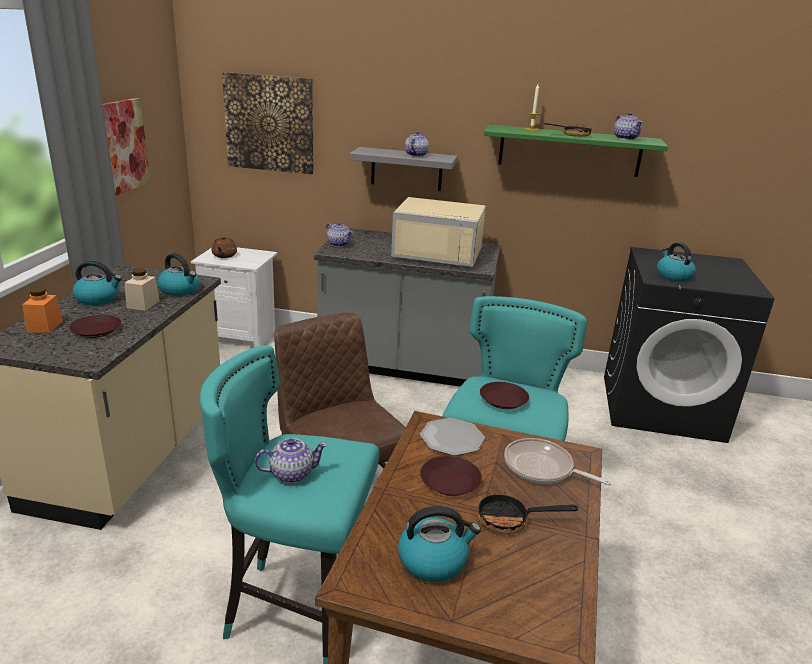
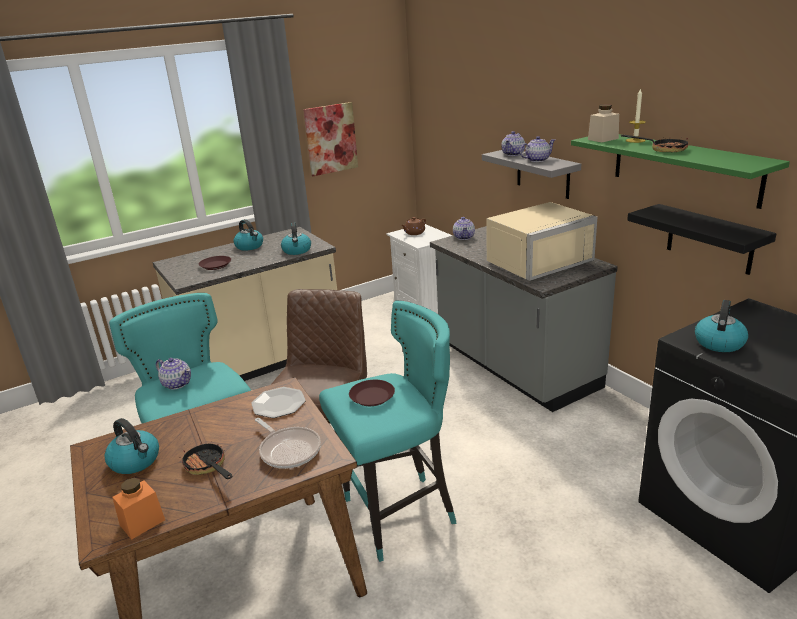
camera: 50 degrees right, 0 degrees up
orange jar [22,287,63,333] -> orange jar moved to [112,478,165,540]
beige jar [125,268,160,311] -> beige jar moved to [588,104,619,142]
picture [222,72,313,174] -> none
beige microwave [391,197,486,267] -> beige microwave turned 90 degrees counterclockwise [486,202,597,281]
brown plate [420,456,482,496] -> none
frying pan [504,438,611,485] -> frying pan turned 150 degrees clockwise [255,418,321,469]
teapot [614,112,643,140] -> teapot moved to [501,131,525,156]
none -> black shelf [627,204,777,275]

